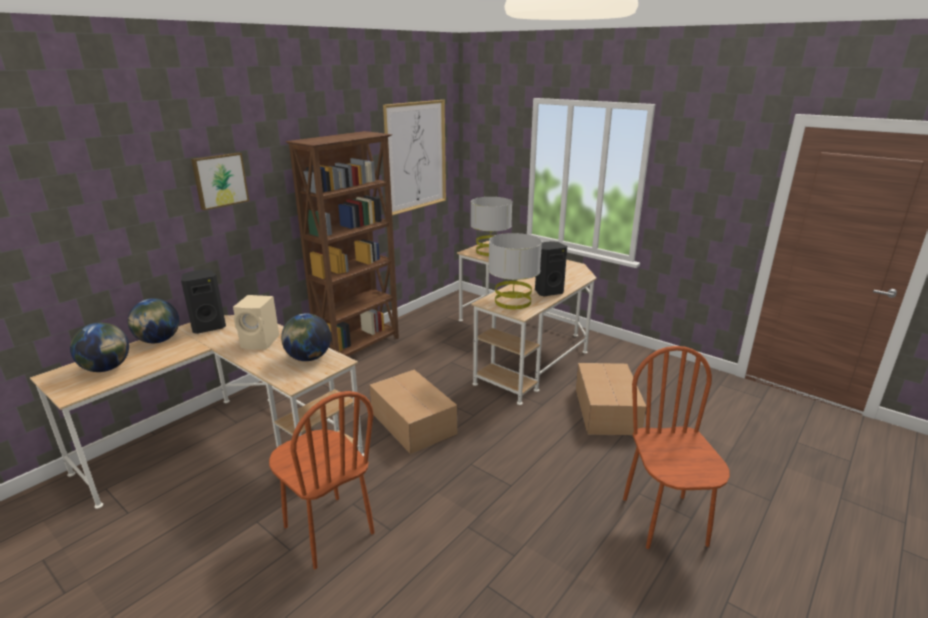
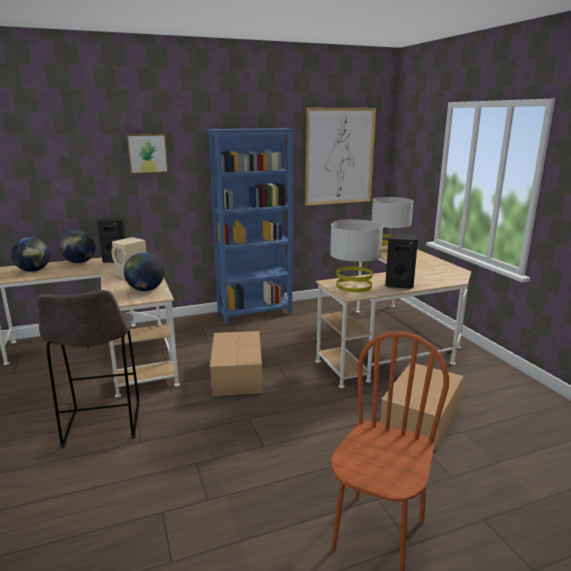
camera: 30 degrees right, 5 degrees down
brown chair [269,391,375,569] -> grey stool [37,290,140,447]
brown bookcase [286,131,399,356] -> blue bookcase [206,128,297,323]

